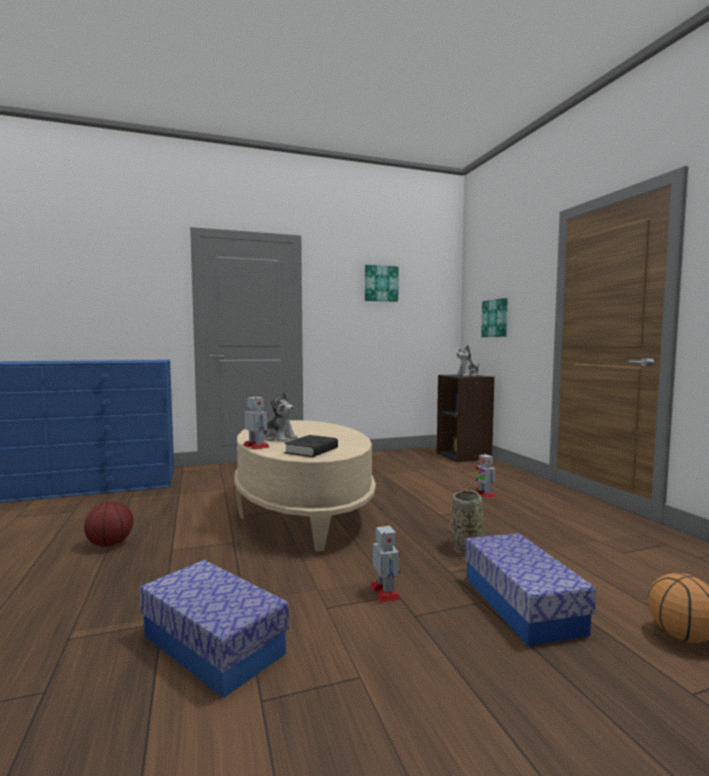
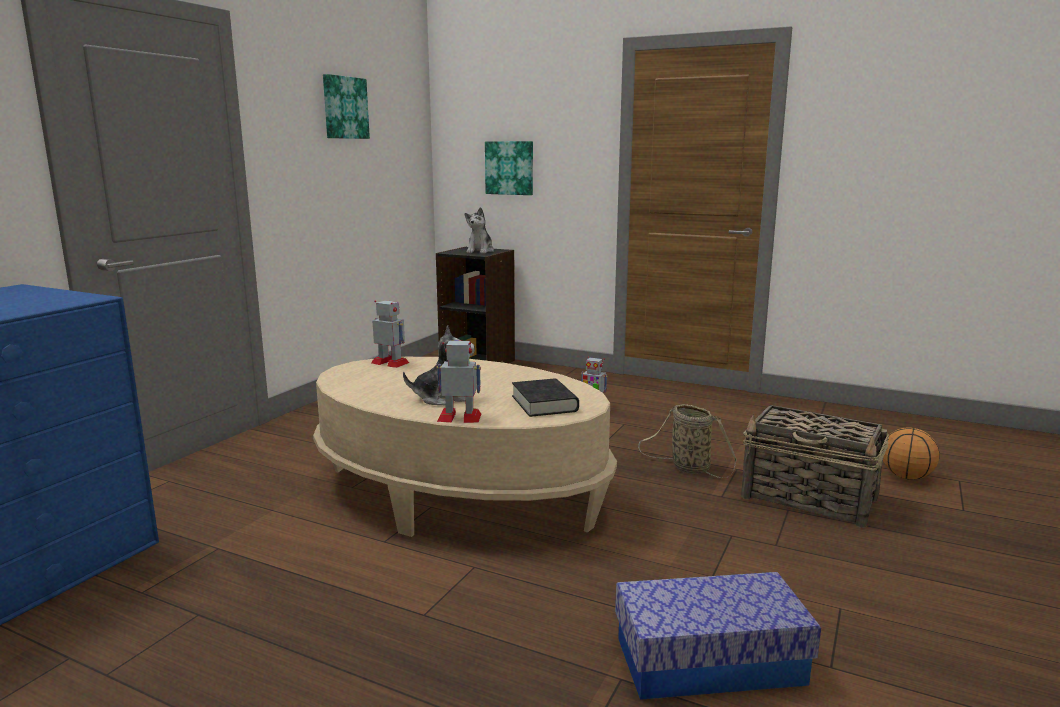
camera: 45 degrees left, 10 degrees up
basketball [84,501,134,547] -> none
toy robot [370,524,401,603] -> toy robot moved to [371,300,409,368]
storage box [465,533,596,646] -> basket [741,405,889,528]

